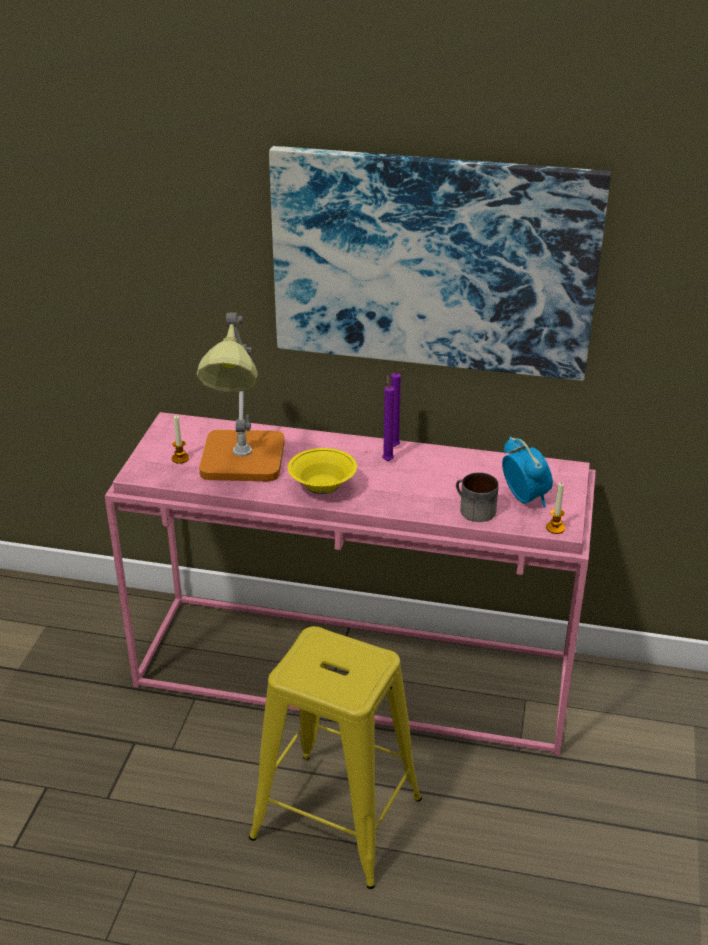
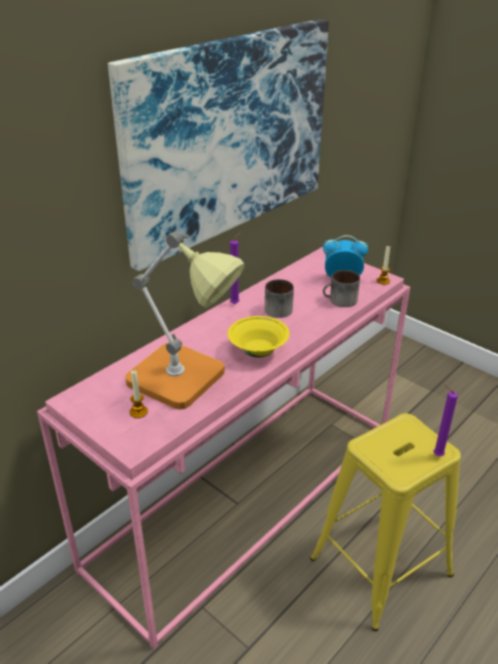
camera: 60 degrees left, 0 degrees up
purple candle [382,375,394,461] -> purple candle moved to [434,385,458,456]
none -> mug [265,279,294,318]

